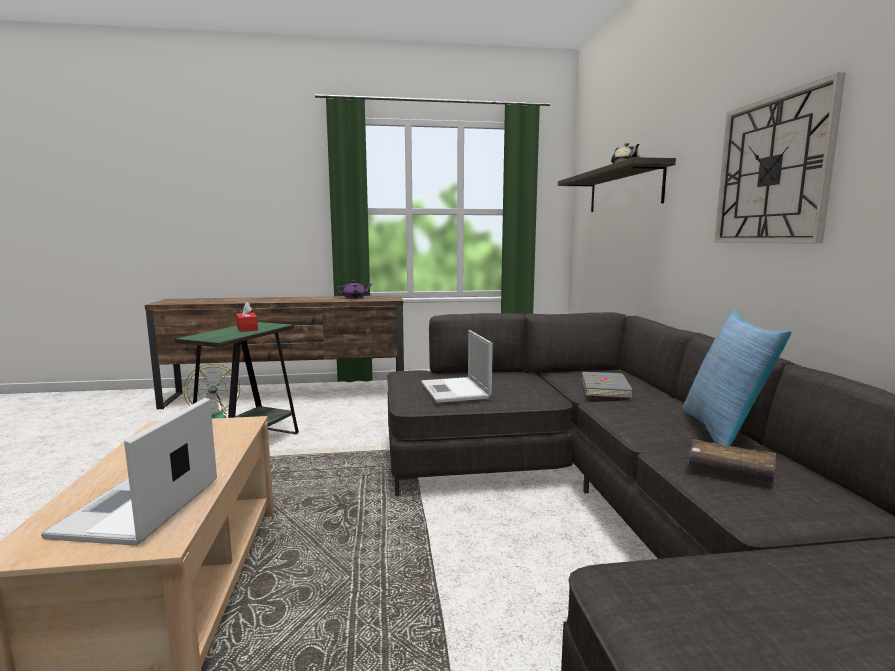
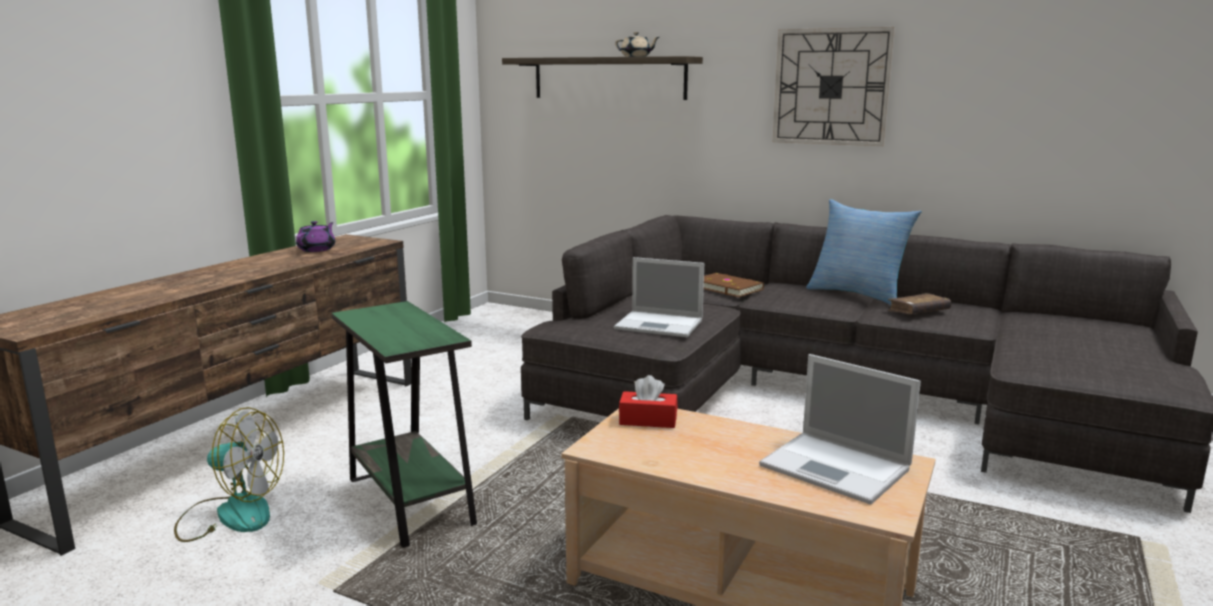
camera: 55 degrees left, 5 degrees up
red tissue box [236,302,258,332] -> red tissue box moved to [619,375,678,428]
grey book [582,372,634,398] -> brown book [704,273,764,297]

